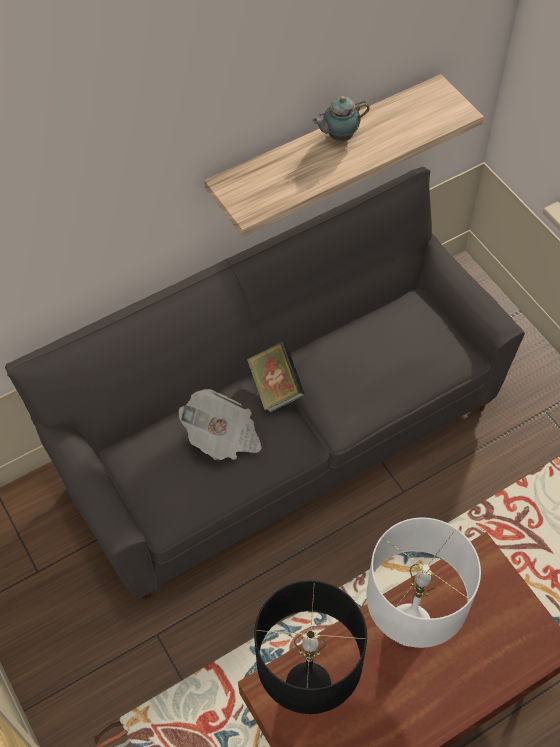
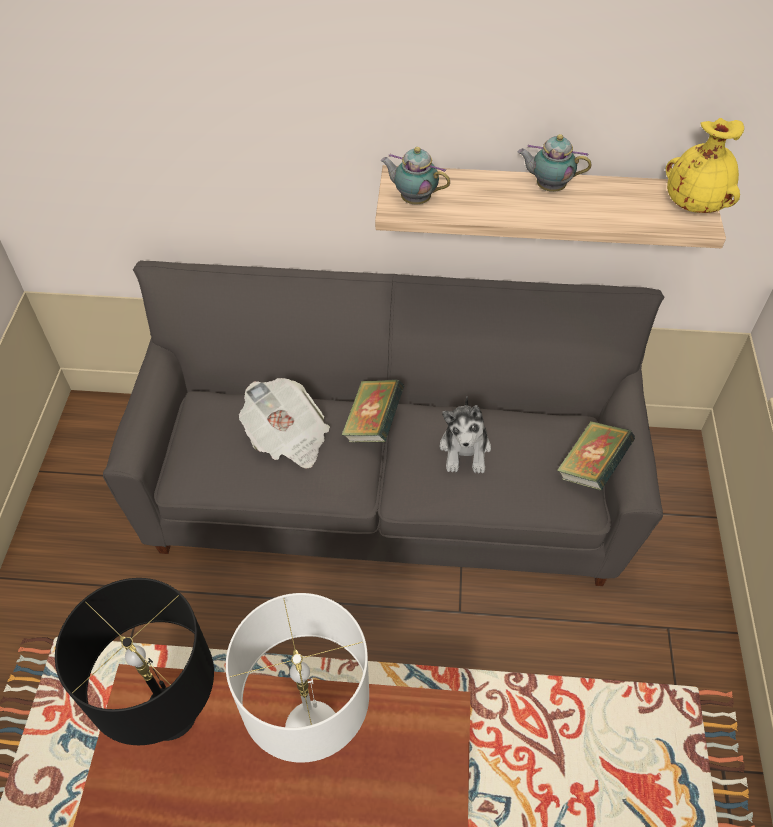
camera: 35 degrees right, 5 degrees down
none -> teapot [381,147,450,204]
none -> plush toy [439,397,491,474]
none -> book [557,421,635,490]
none -> yellow vase [666,118,744,213]

